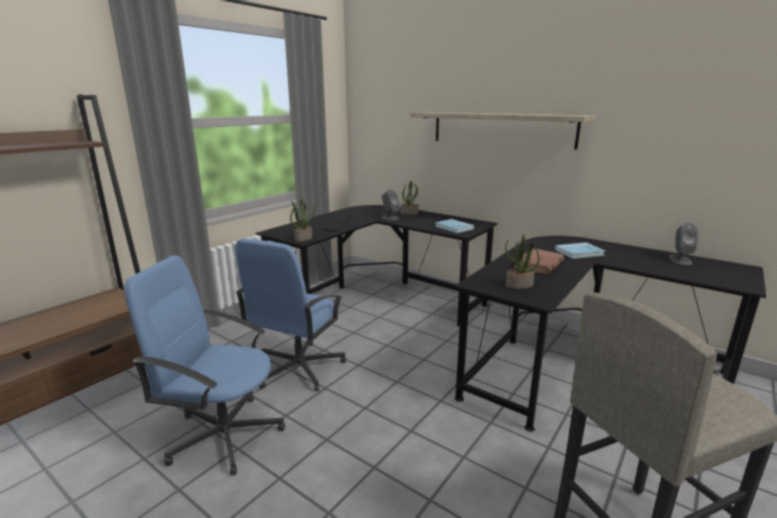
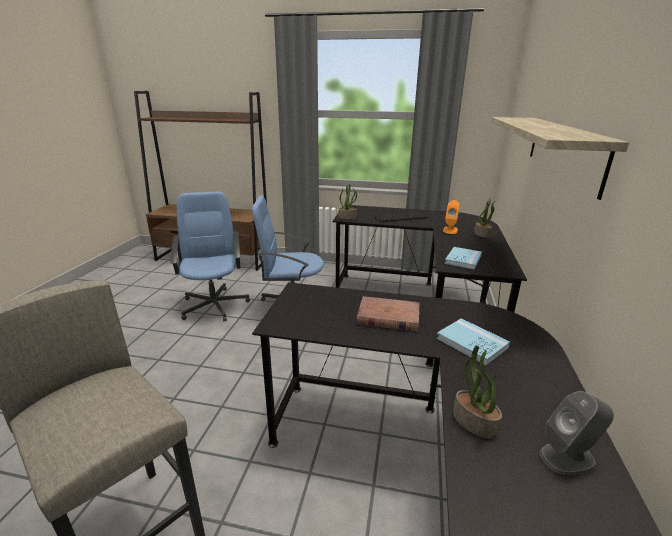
camera: 65 degrees right, 5 degrees up
grey speaker [381,190,400,220] -> orange speaker [443,200,460,234]
potted plant [505,234,540,289] -> potted plant moved to [453,346,502,439]

